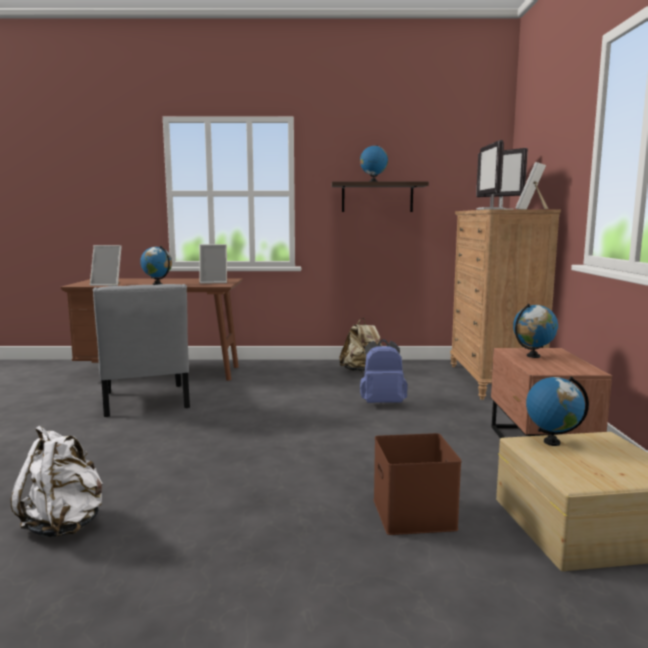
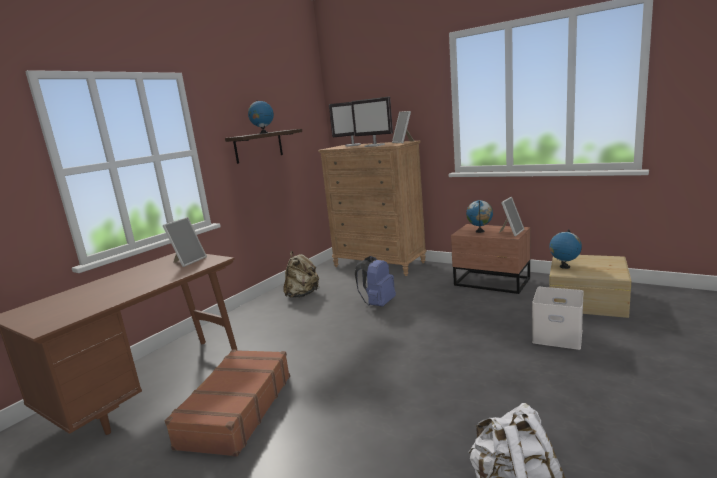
camera: 55 degrees left, 5 degrees up
picture frame [90,245,122,286] -> picture frame moved to [499,197,524,236]
grey chair [93,284,190,417] -> brown suitcase [165,350,290,457]
globe [140,246,172,285] -> none
brown storage box [373,433,462,535] -> white storage box [532,287,584,350]

